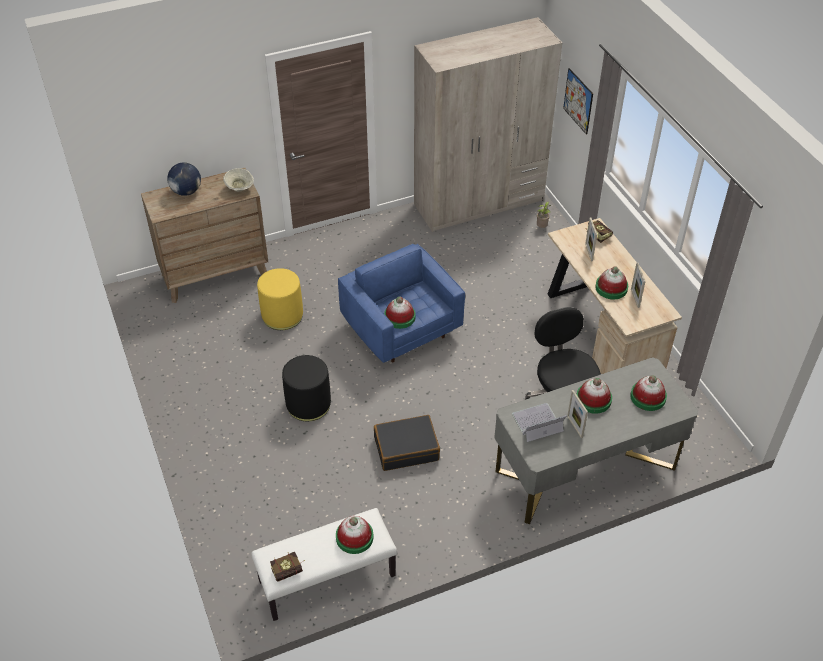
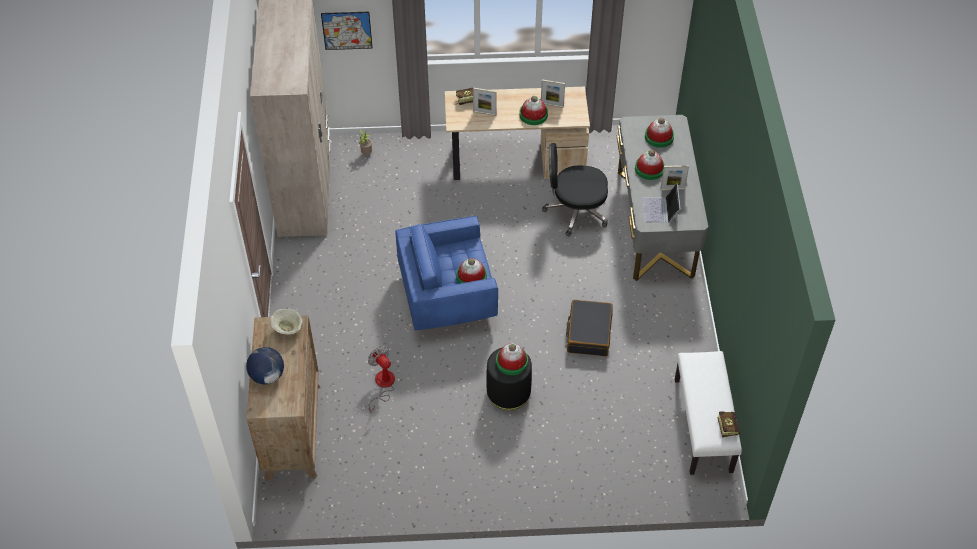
camera: 70 degrees left, 5 degrees up
yellow ottoman [257,268,303,330] -> fan [368,346,395,413]
hat [336,516,374,554] -> hat moved to [496,343,528,375]

